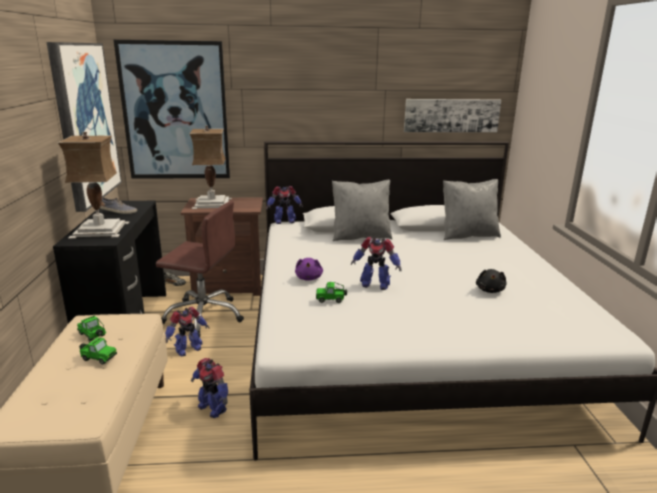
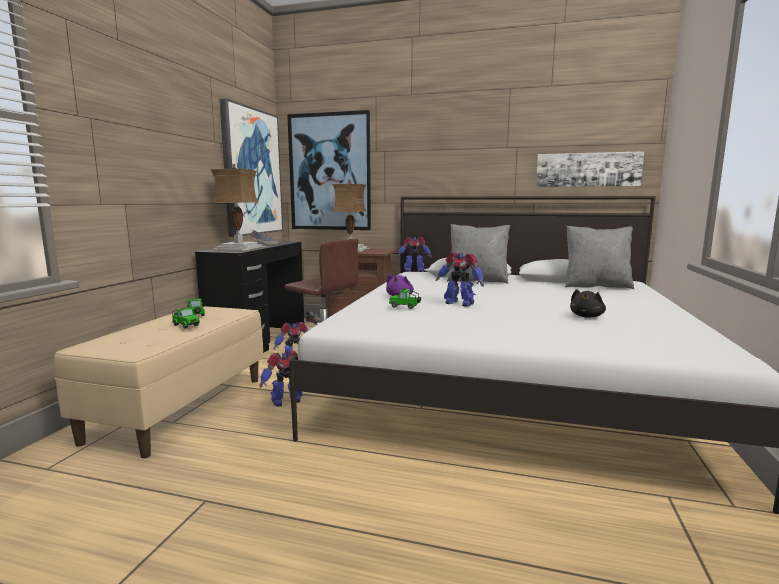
camera: 20 degrees right, 10 degrees down
toy robot [191,358,228,418] -> toy robot turned 90 degrees counterclockwise [259,350,303,407]

